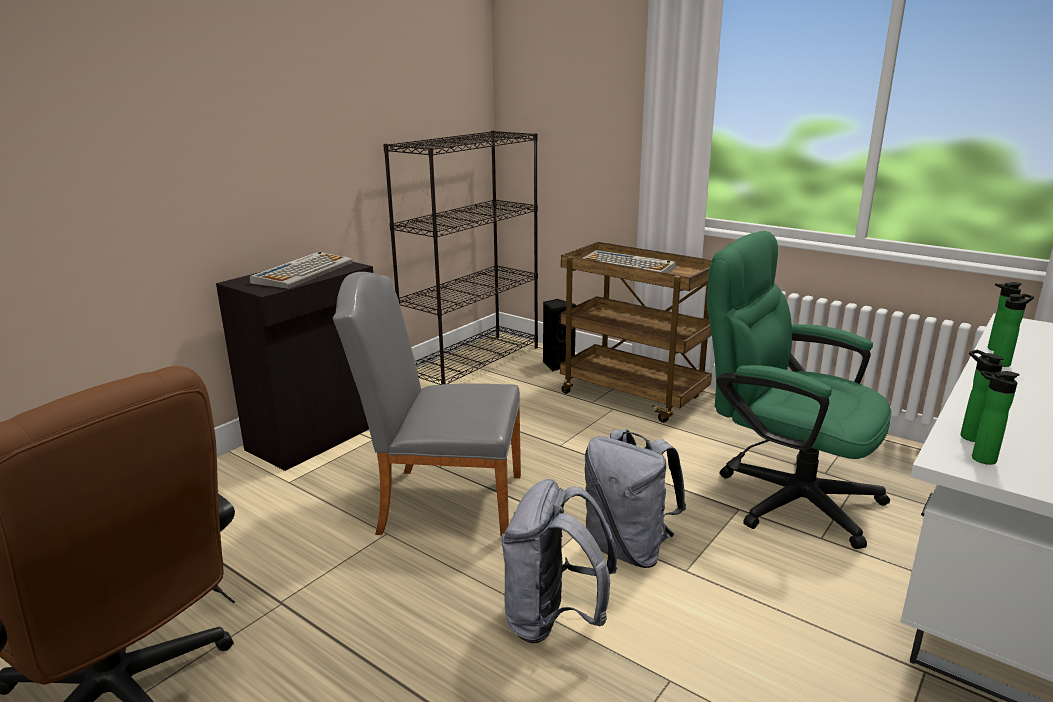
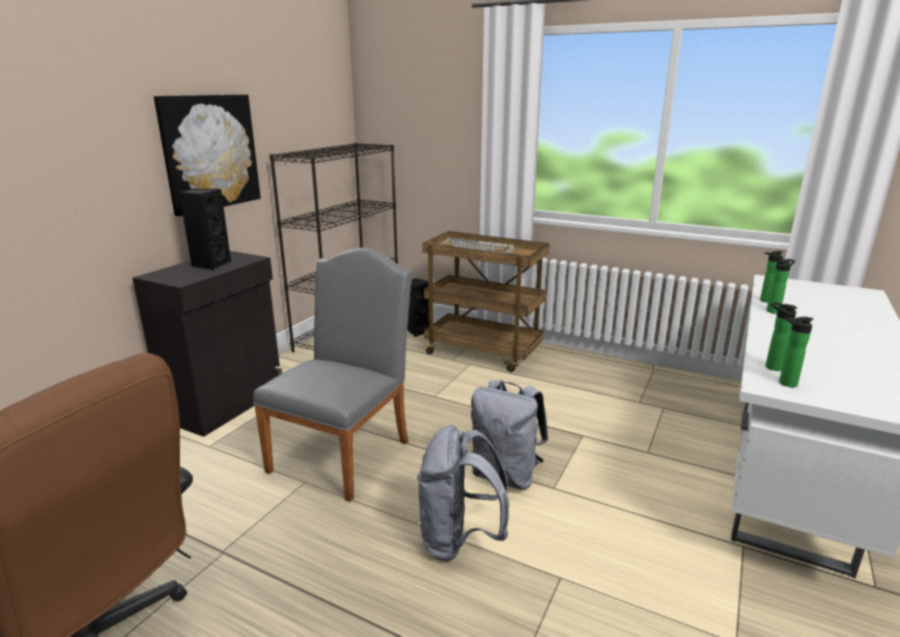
camera: 10 degrees left, 0 degrees up
keyboard [250,252,353,289] -> black speaker [178,189,231,270]
grey chair [333,272,521,535] -> grey chair turned 120 degrees clockwise [253,248,413,502]
green office chair [707,231,891,549] -> none
none -> picture [154,95,261,216]

